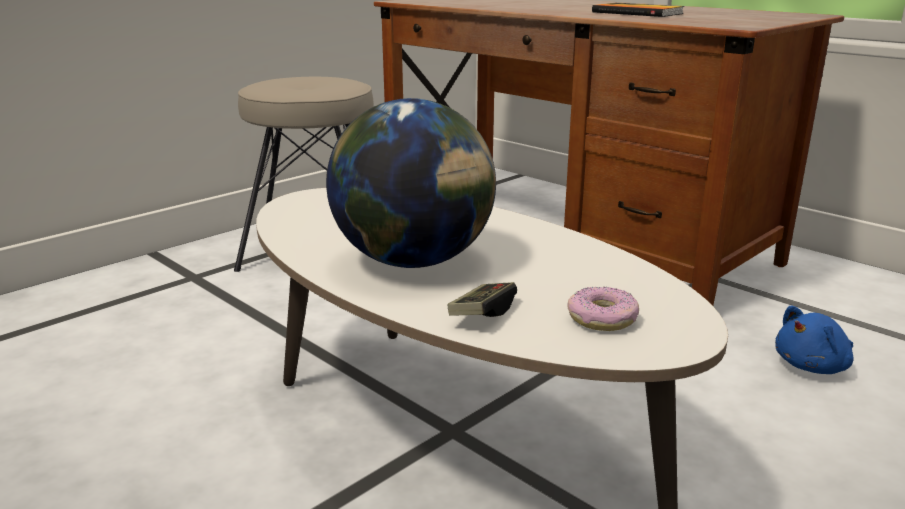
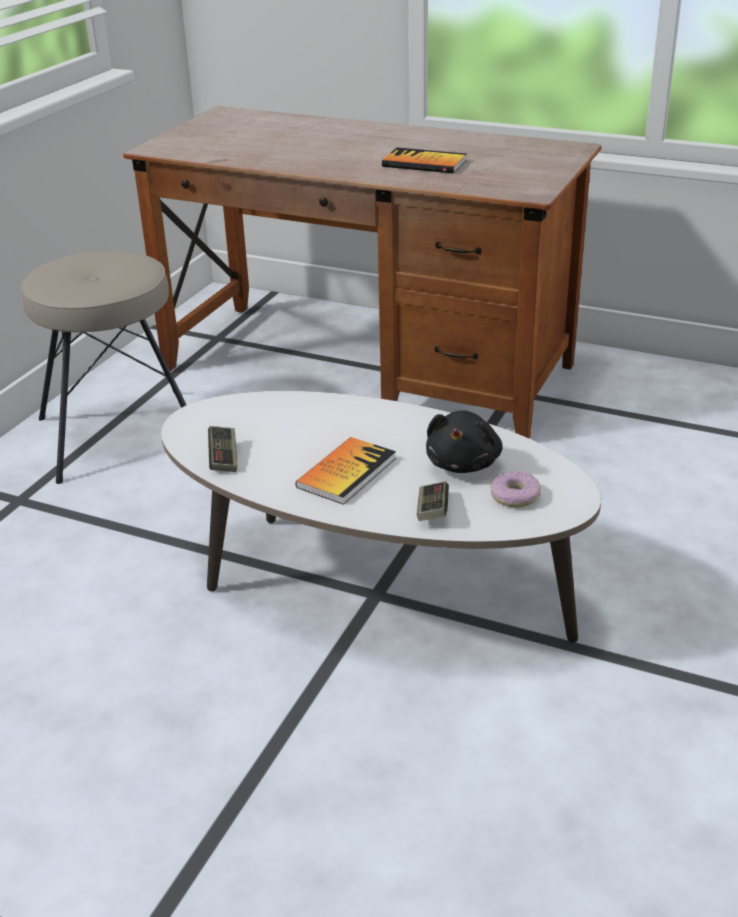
camera: 20 degrees left, 10 degrees up
globe [326,98,496,268] -> book [295,437,396,505]
blue plush toy [775,305,854,374] -> none
none -> game controller [208,426,238,472]
none -> black plush toy [426,410,503,473]

